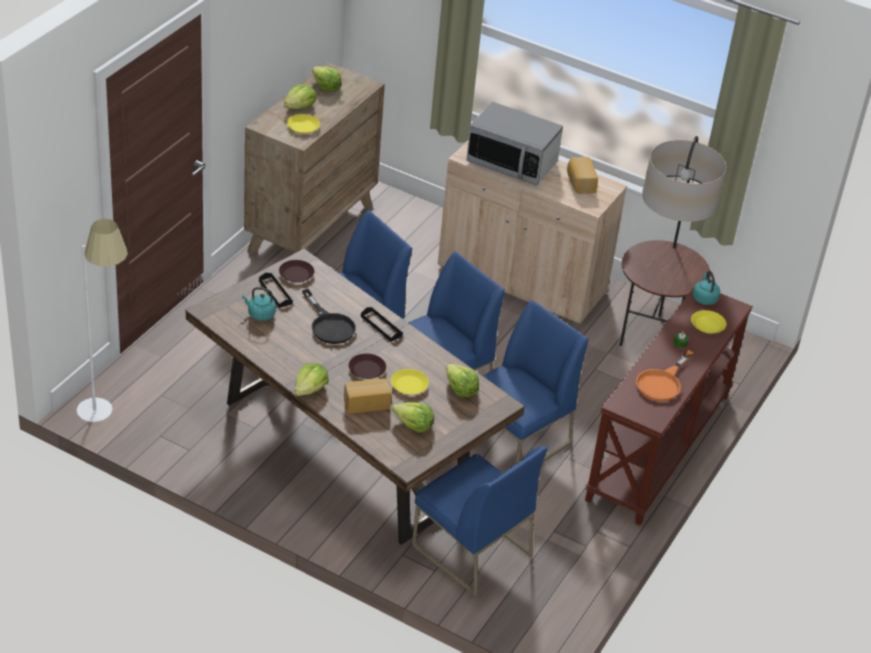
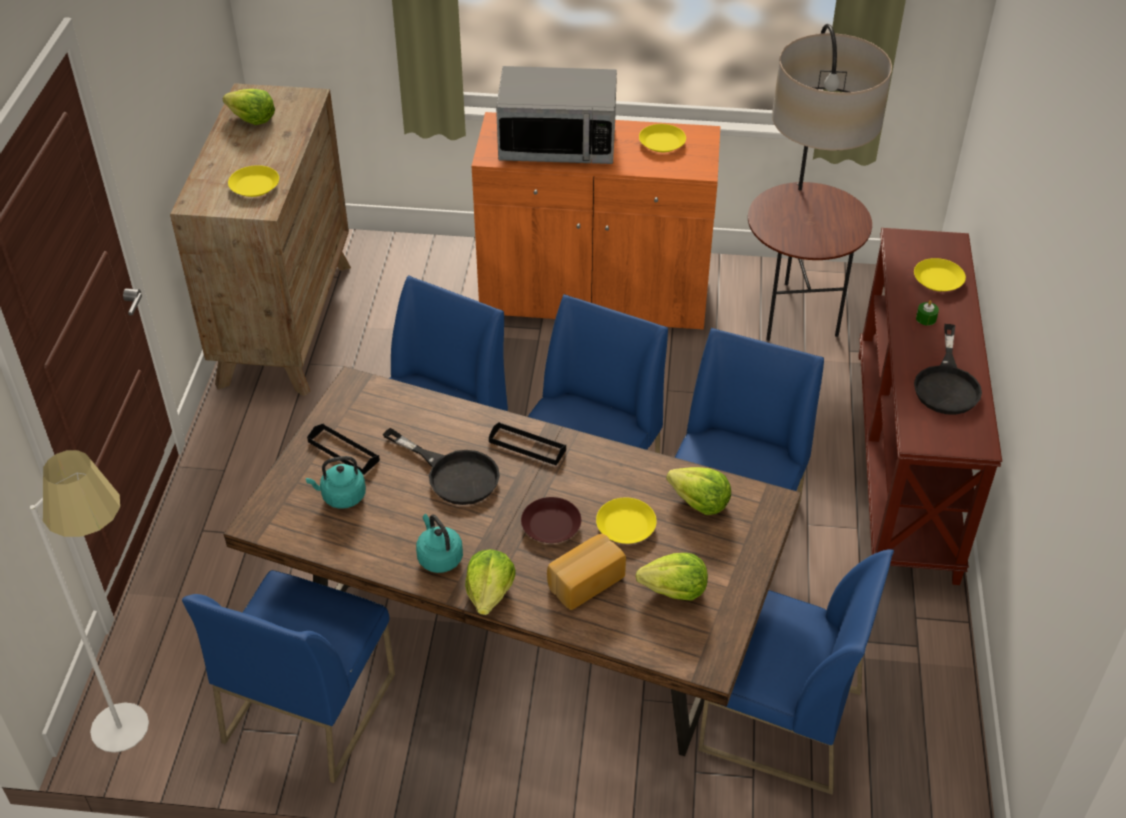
camera: 20 degrees left, 5 degrees up
brown plate [279,260,314,283] -> none
lettuce [284,84,316,109] -> none
beige cabinet [438,141,627,324] -> orange cabinet [471,112,720,330]
bread [567,157,598,194] -> yellow plate [639,124,686,152]
orange frying pan [636,350,694,401] -> black frying pan [914,324,982,415]
turquoise kettle [693,271,720,305] -> turquoise kettle moved to [416,514,463,573]
none -> blue chair [182,570,395,783]

